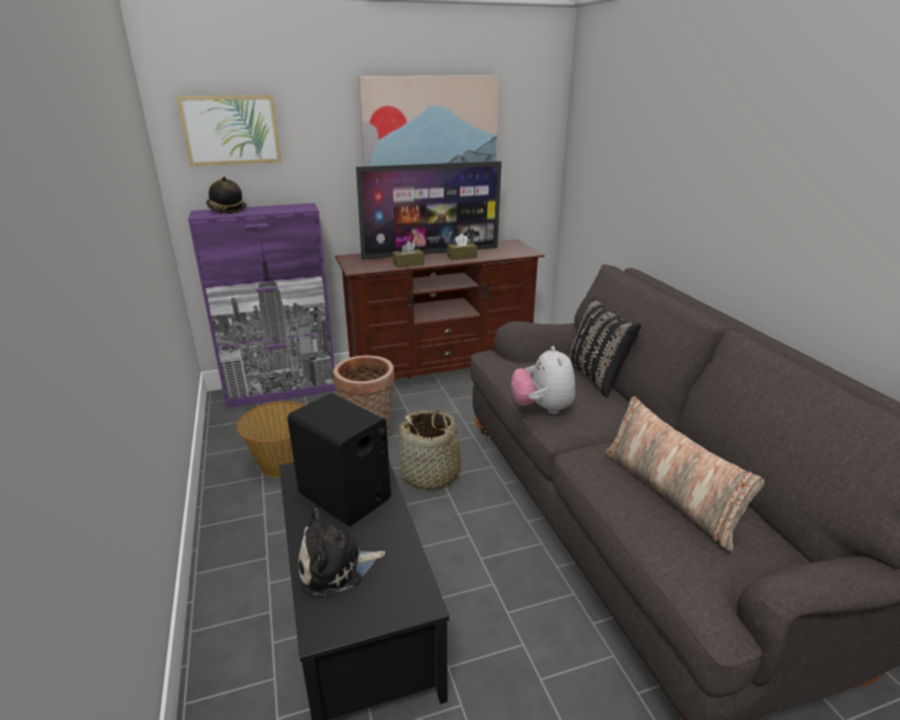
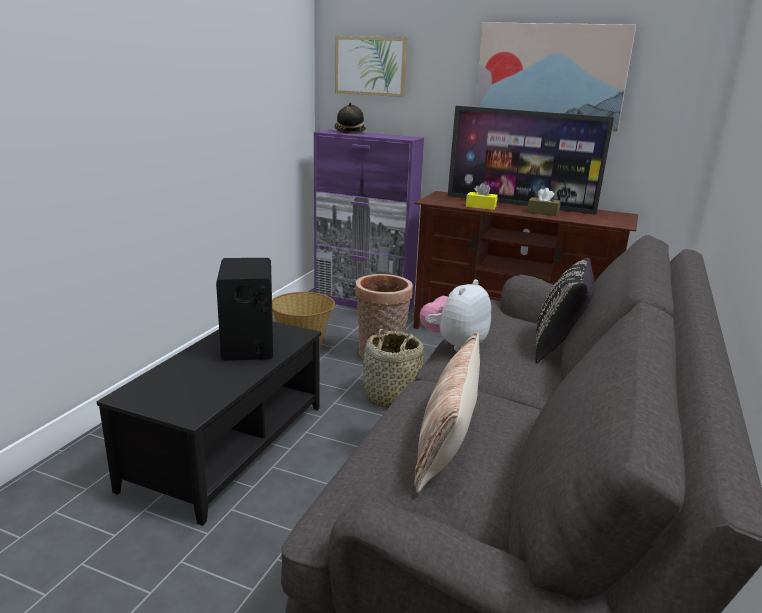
camera: 40 degrees right, 5 degrees down
plush toy [298,508,385,596] -> none
brown tissue box [392,241,424,268] -> yellow tissue box [466,183,498,210]

